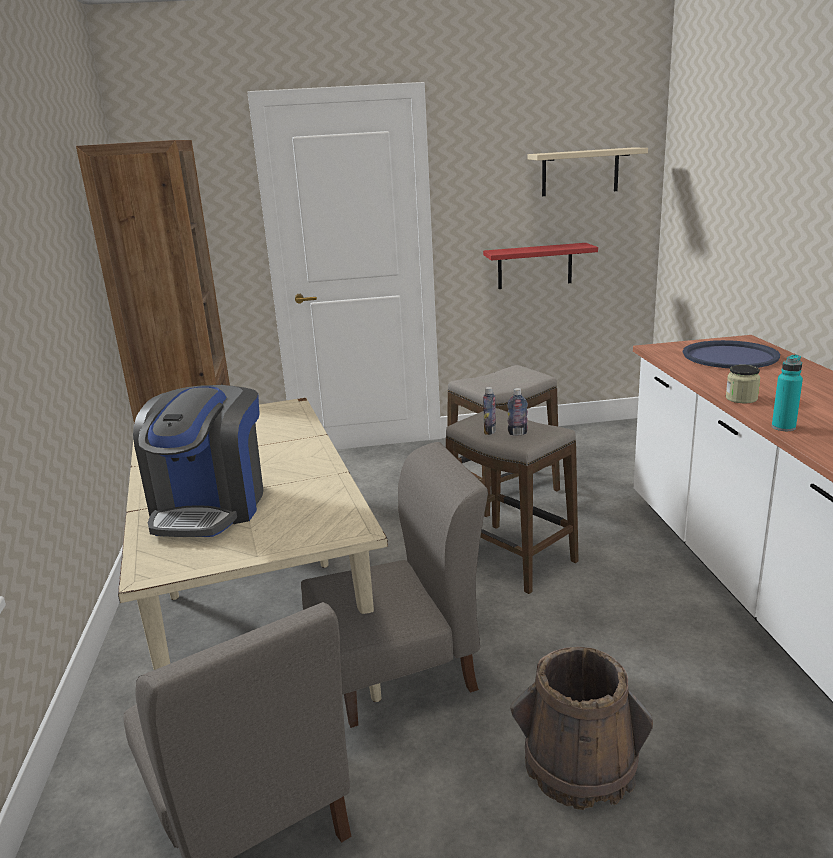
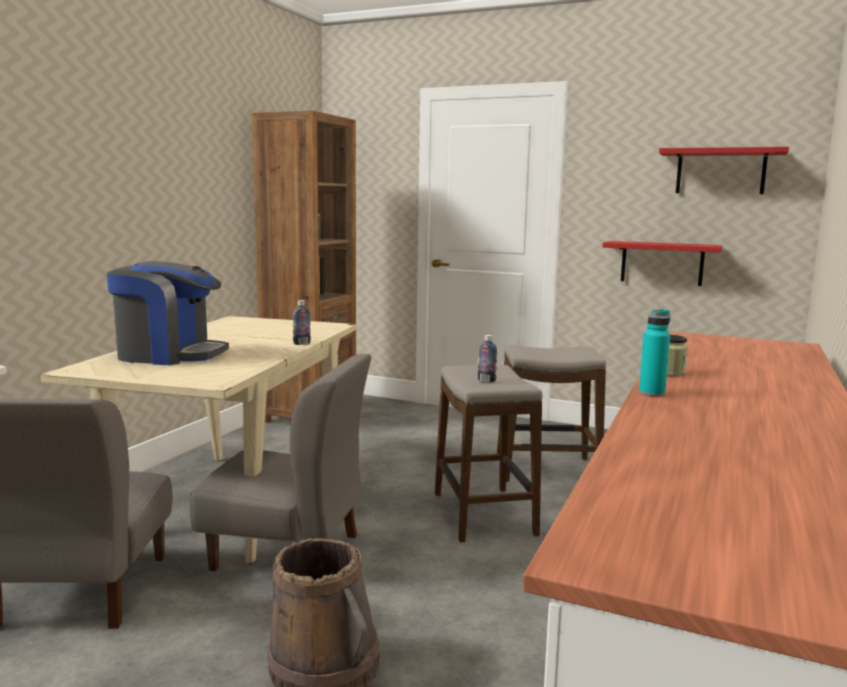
camera: 30 degrees right, 10 degrees down
coffee machine [133,385,263,537] -> coffee machine turned 120 degrees counterclockwise [107,261,229,365]
bottle [483,387,496,435] -> bottle moved to [293,300,311,345]
beige shelf [527,147,648,196] -> red shelf [659,147,789,194]
blue tray [683,340,780,368] -> none

